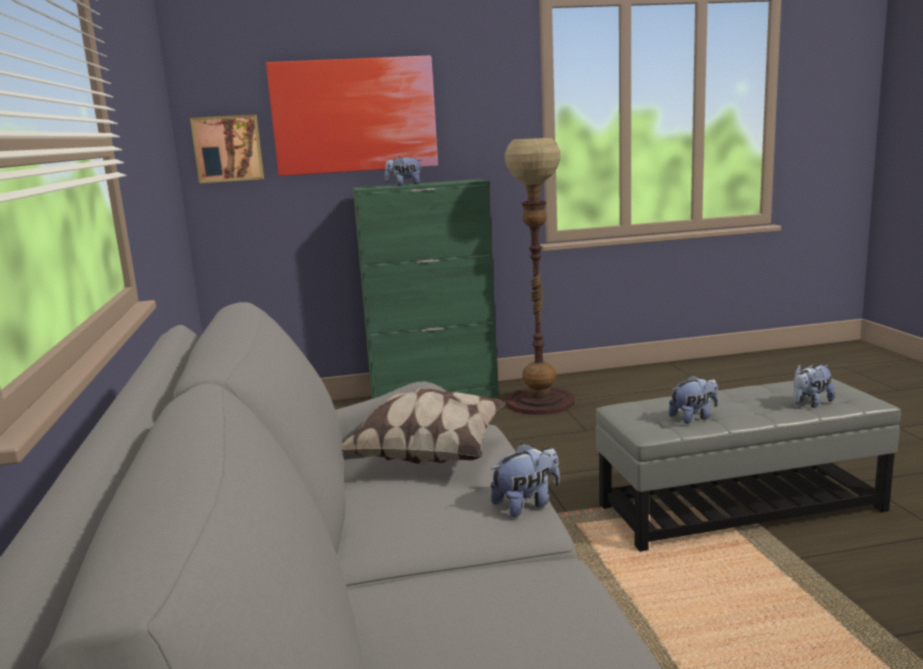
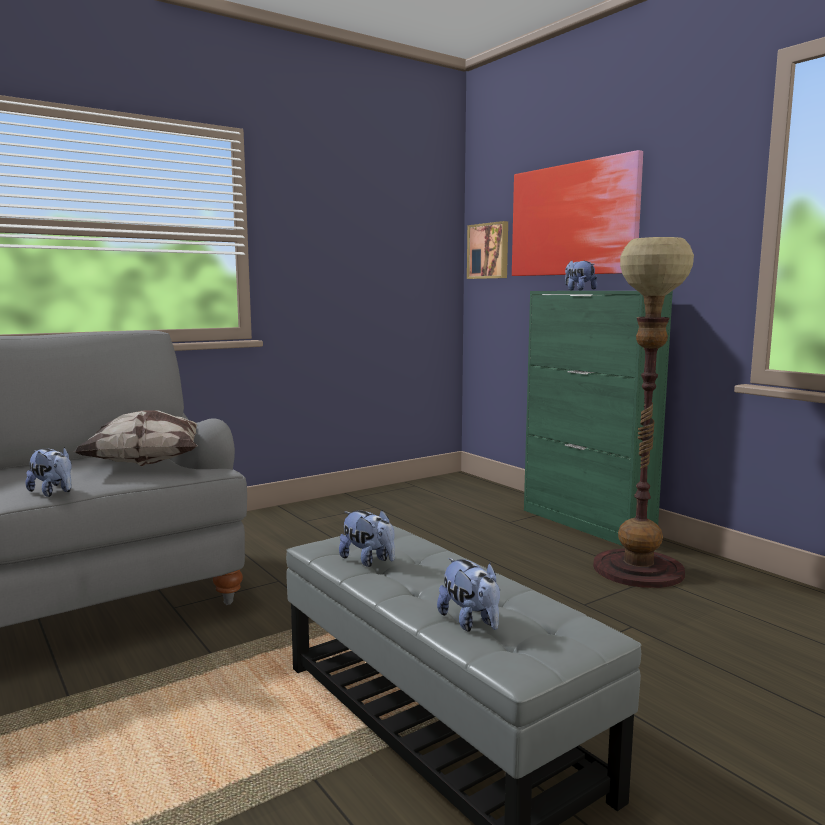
camera: 65 degrees right, 5 degrees down
plush toy [793,364,835,408] -> plush toy turned 150 degrees counterclockwise [437,558,500,632]

